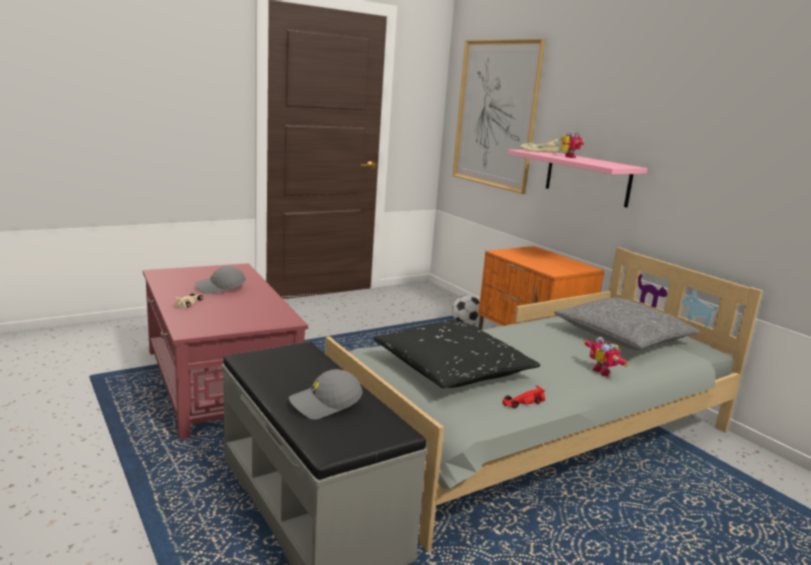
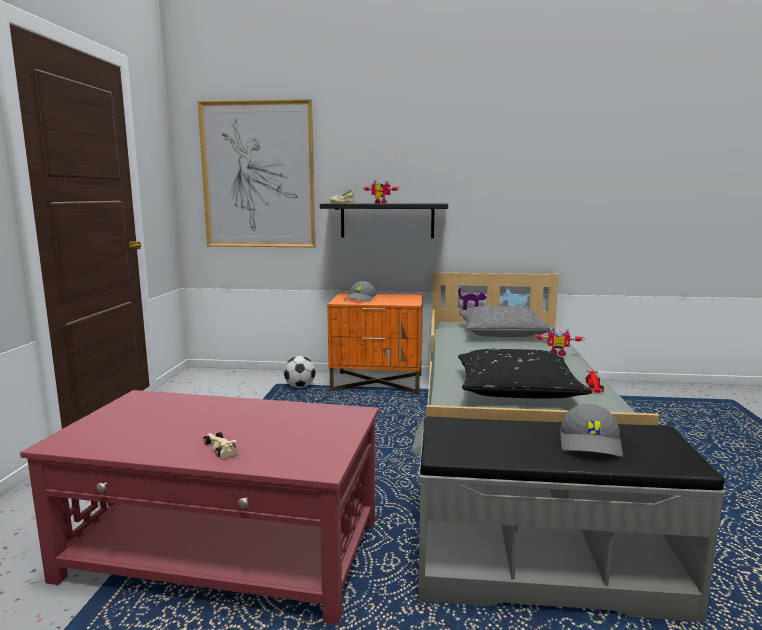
camera: 50 degrees left, 5 degrees down
grey cap [195,266,246,294] -> grey cap moved to [344,281,377,302]
pink shelf [508,150,648,208] -> black shelf [320,203,448,238]

